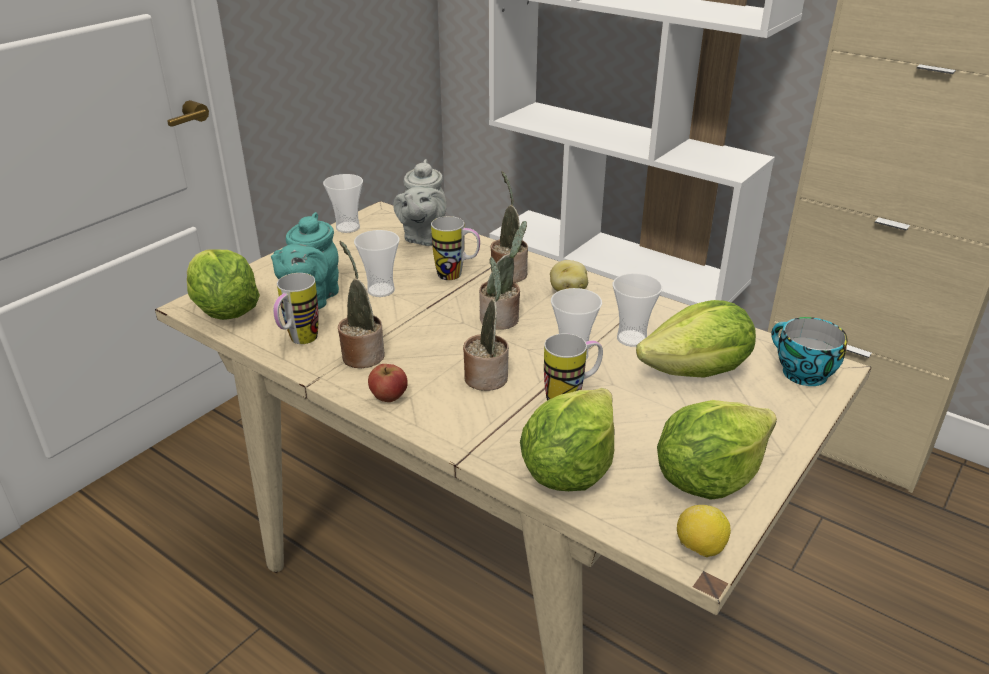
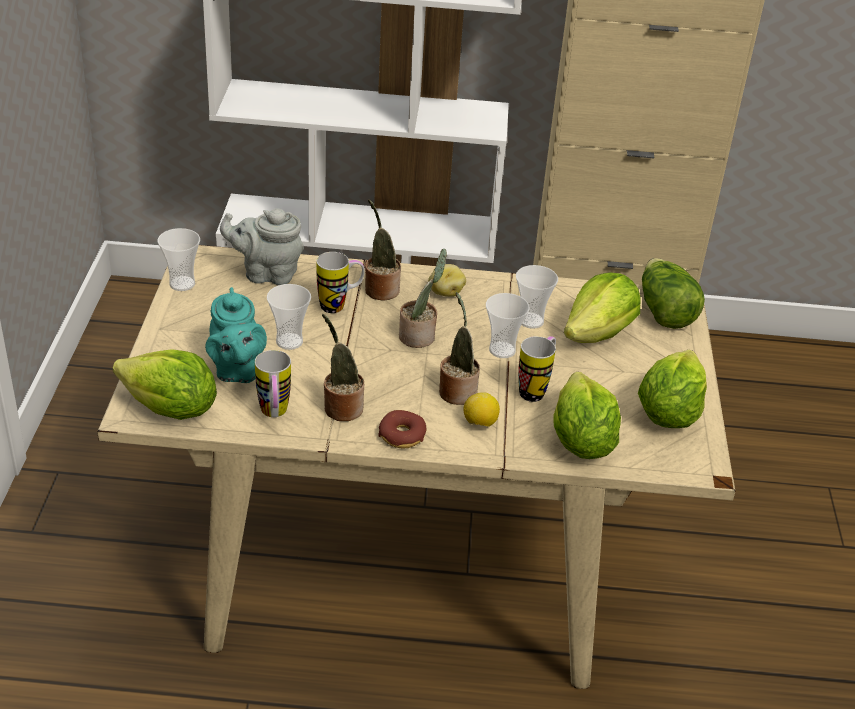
camera: 35 degrees left, 5 degrees up
apple [368,364,408,402] -> donut [378,410,426,449]
grey teapot [393,159,447,246] -> grey teapot turned 120 degrees clockwise [220,209,304,285]
lemon [677,505,731,557] -> lemon moved to [464,392,500,427]
cup [771,317,848,386] -> lettuce [642,258,705,329]

